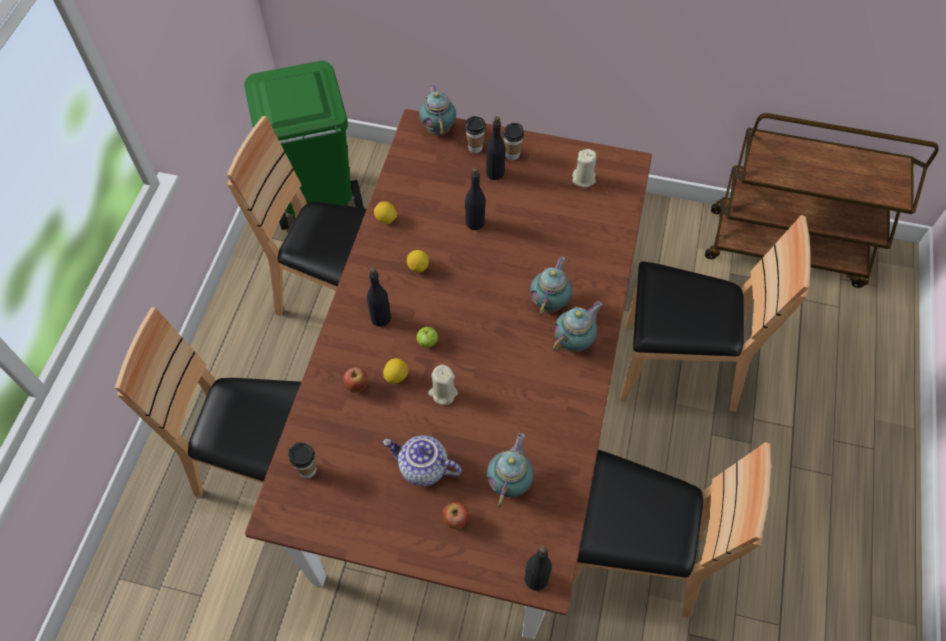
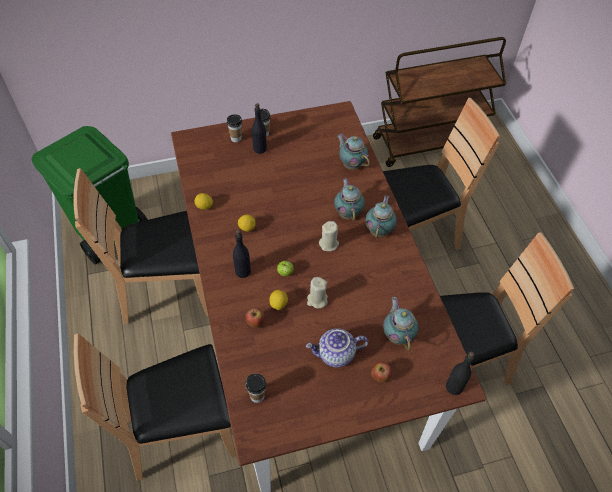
camera: 30 degrees left, 5 degrees down
teapot [419,85,456,136] -> teapot moved to [337,134,370,170]
black bottle [465,168,485,230] -> none
beige candle [572,149,596,187] -> beige candle moved to [319,221,339,251]

